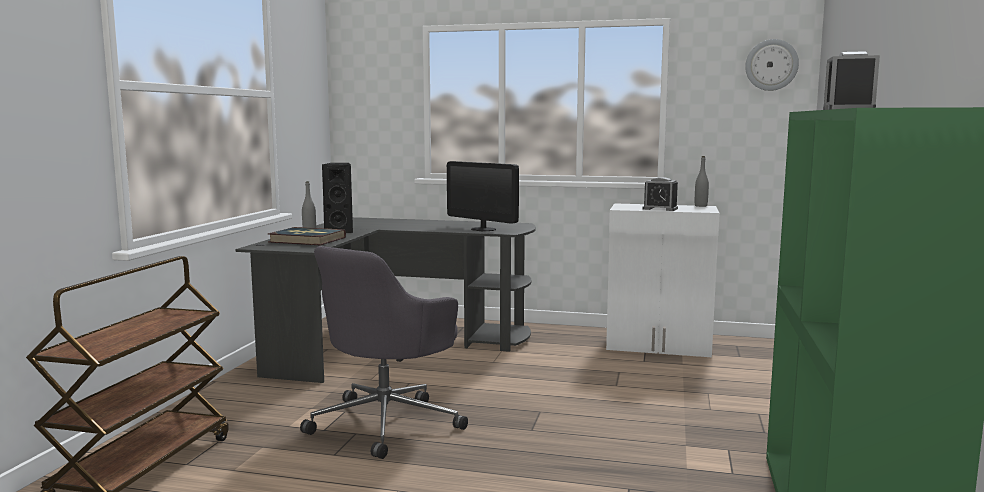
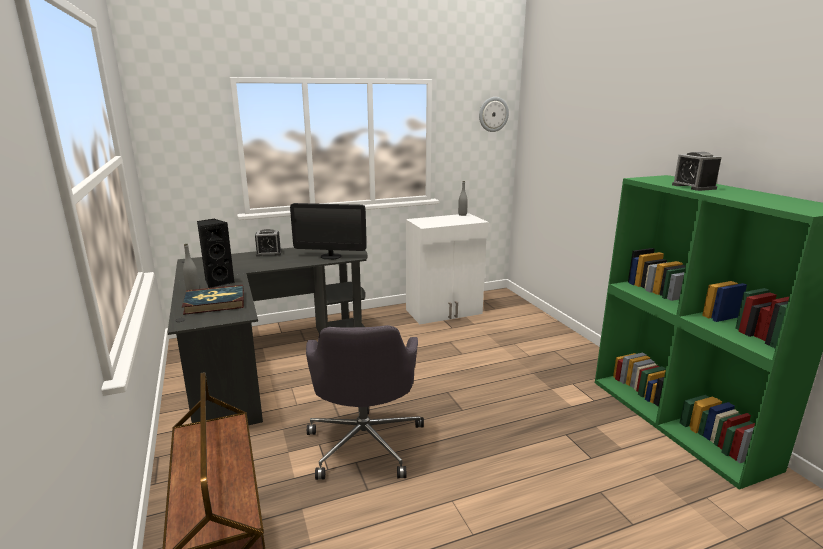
camera: 35 degrees left, 10 degrees up
alarm clock [642,177,678,211] -> alarm clock moved to [255,229,282,257]

